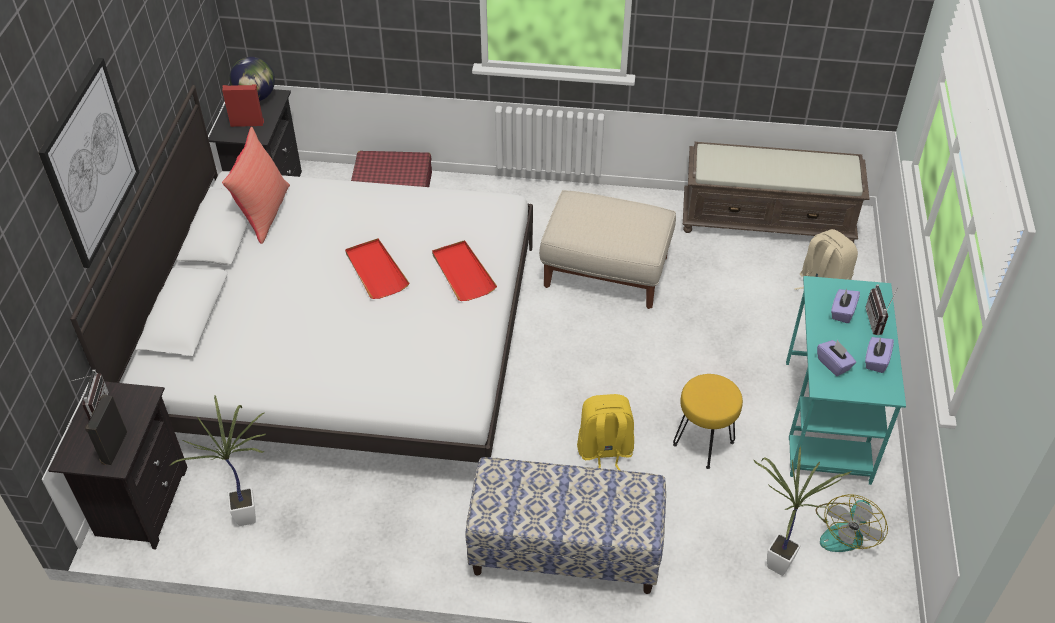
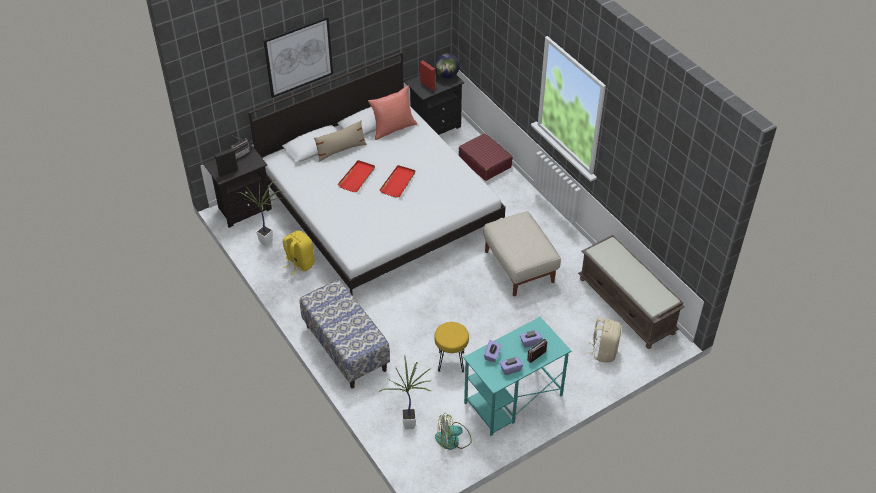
camera: 50 degrees right, 0 degrees up
red tray [432,240,497,301] -> red tray moved to [338,160,375,192]
yellow backpack [577,394,634,470] -> yellow backpack moved to [283,230,315,275]
none -> beige pillow [314,120,367,162]

